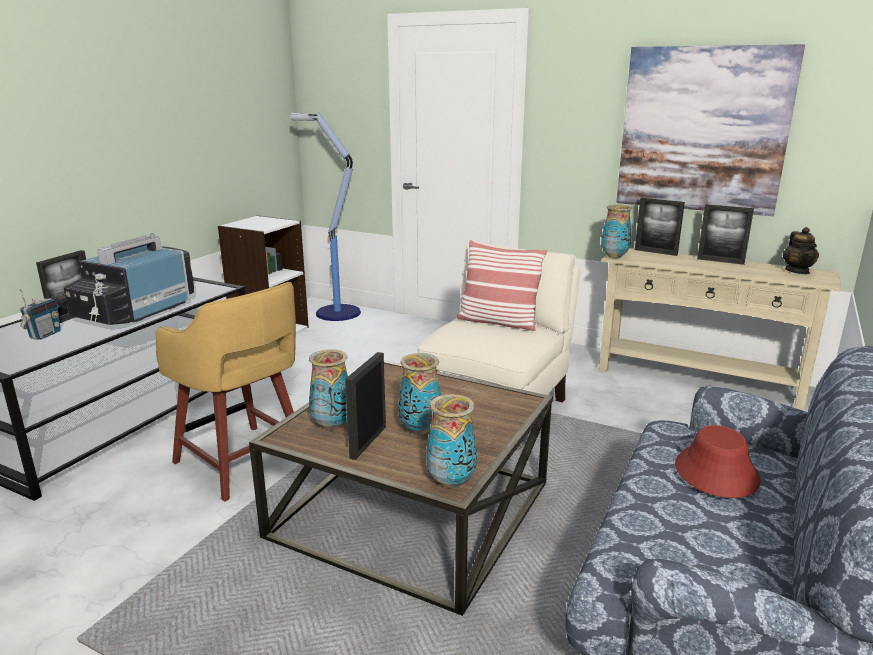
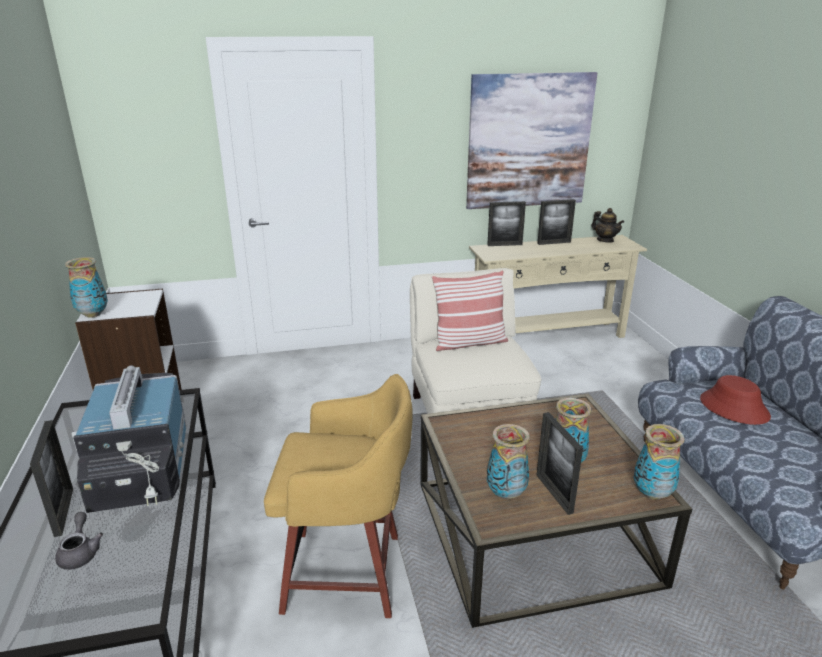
camera: 40 degrees left, 5 degrees up
radio [19,289,61,340] -> grey teapot [55,512,103,570]
floor lamp [290,112,361,321] -> none
vase [601,205,632,258] -> vase moved to [65,257,108,318]

